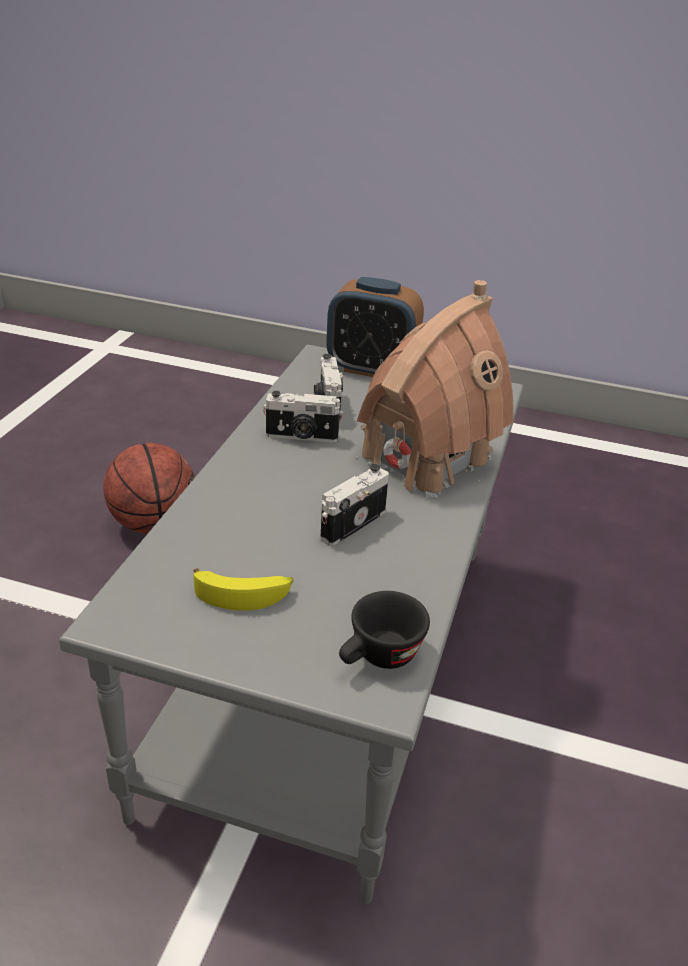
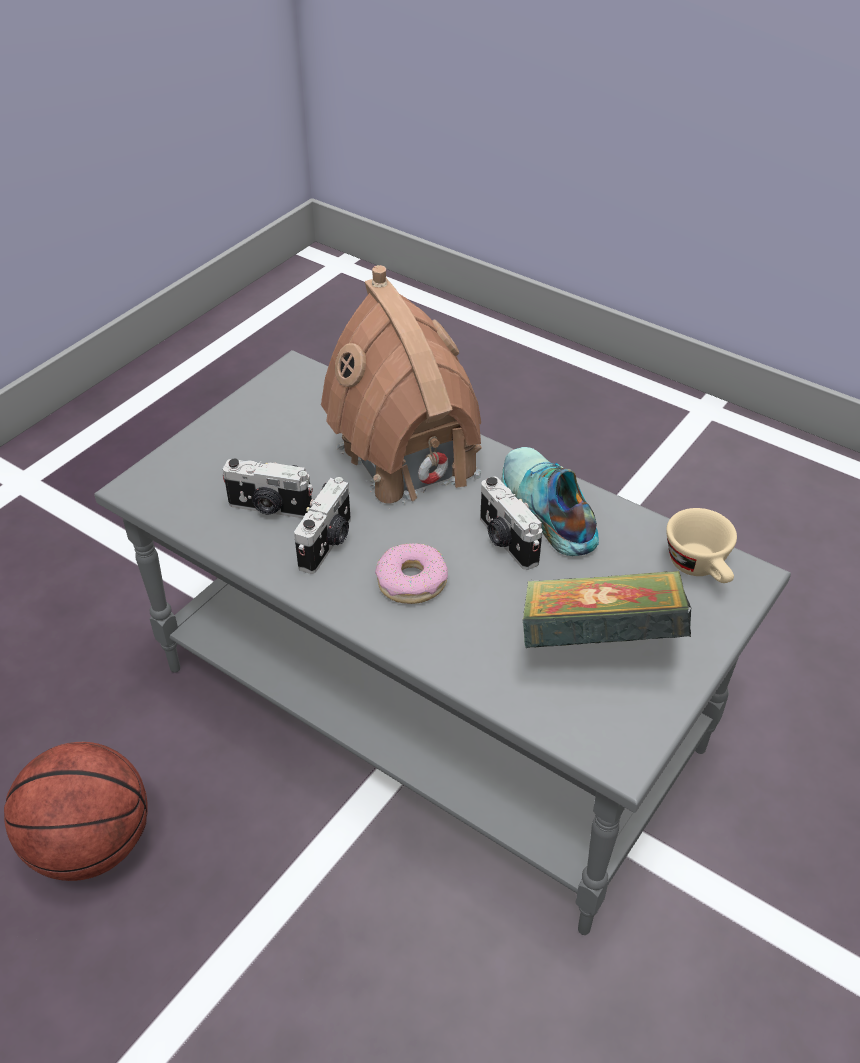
camera: 70 degrees left, 10 degrees up
banana [193,568,294,611] -> book [522,571,691,648]
alarm clock [326,277,424,377] -> none
black cup [339,591,430,669] -> beige cup [666,508,737,583]
none -> donut [375,543,448,604]
none -> shoe [502,447,599,556]

